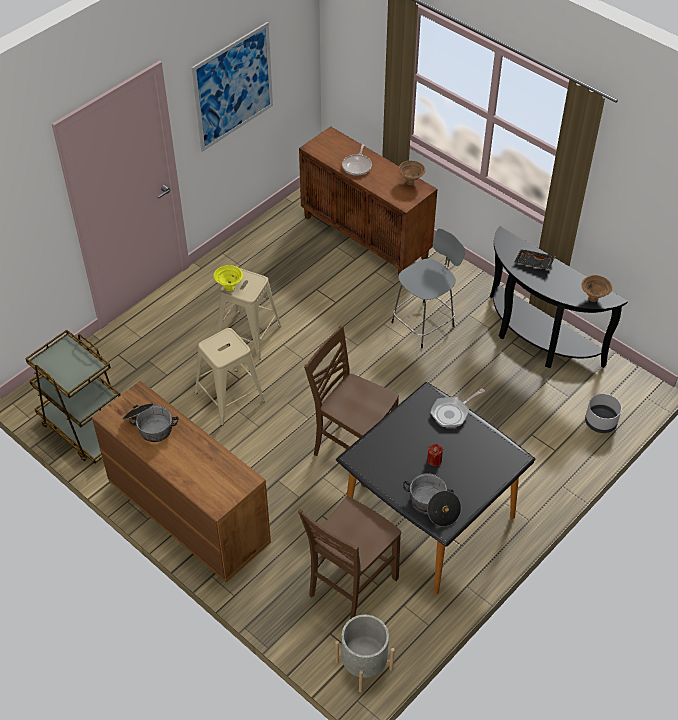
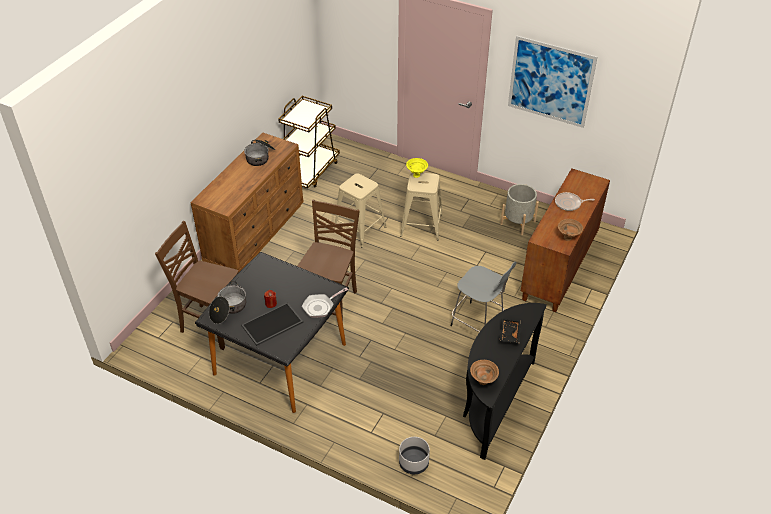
camera: 75 degrees right, 5 degrees down
grey planter [335,615,395,692] -> grey planter moved to [500,184,539,235]
frying pan [430,388,485,427] -> frying pan turned 75 degrees counterclockwise [302,288,348,318]
none -> tray [241,303,303,346]

